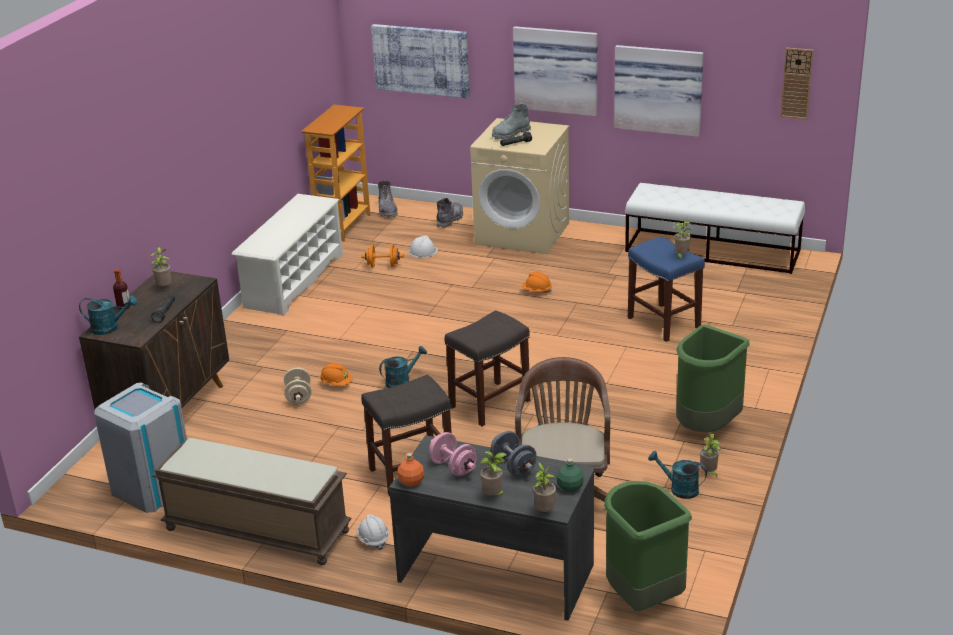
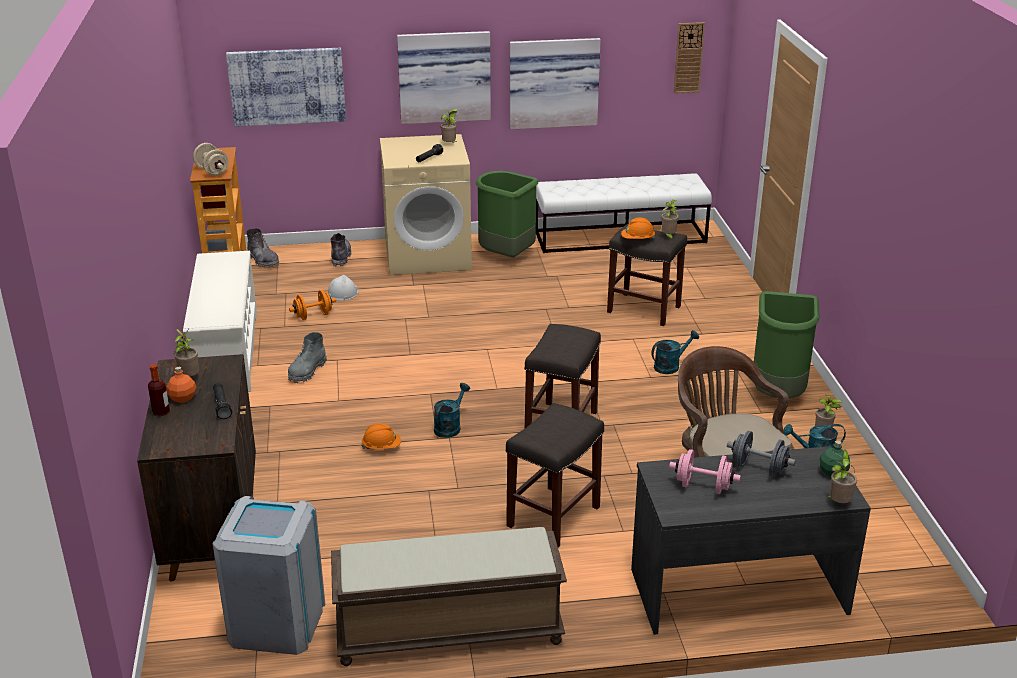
camera: 30 degrees left, 0 degrees up
turquoise watering can [79,295,138,335] -> turquoise watering can moved to [651,330,699,374]
beige dumbbell [284,367,311,404] -> beige dumbbell moved to [193,143,229,176]
white hard hat [357,514,389,550] -> none
orange bottle [398,453,424,487] -> orange bottle moved to [166,367,196,403]
potted plant [480,451,507,495] -> potted plant moved to [441,109,458,143]
grey boot [492,104,531,140] -> grey boot moved to [288,332,327,383]
orange hard hat [522,272,552,293] -> orange hard hat moved to [621,218,655,239]
green trash can [604,481,692,612] -> green trash can moved to [476,171,538,258]
blue stool [628,237,705,342] -> grey stool [607,223,687,326]

